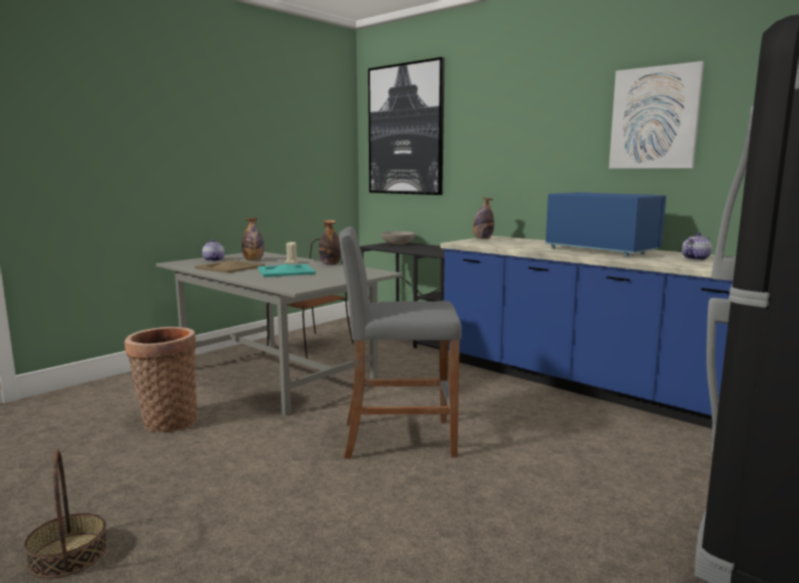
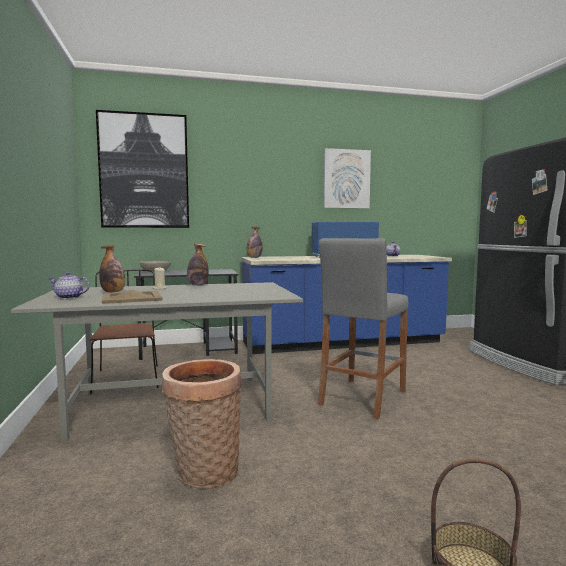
camera: 55 degrees left, 5 degrees down
turquoise tray [258,264,316,277] -> none

